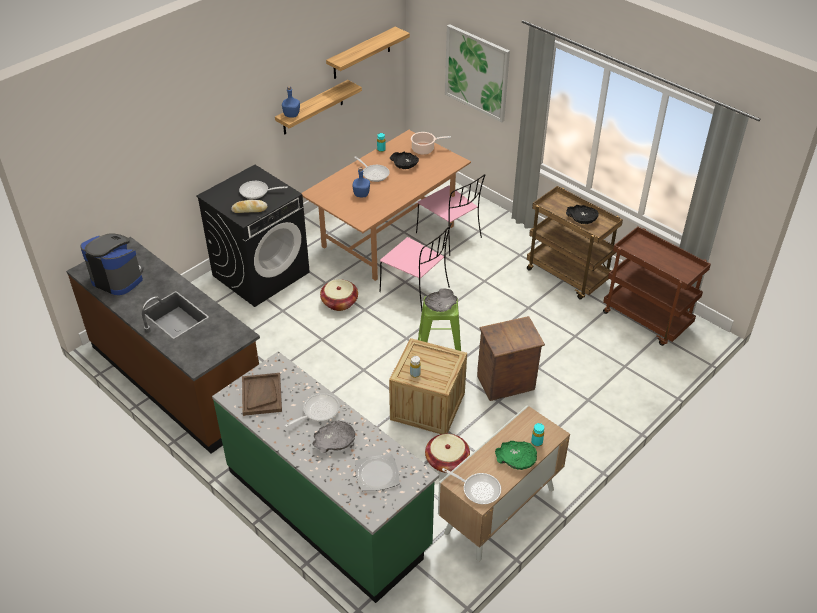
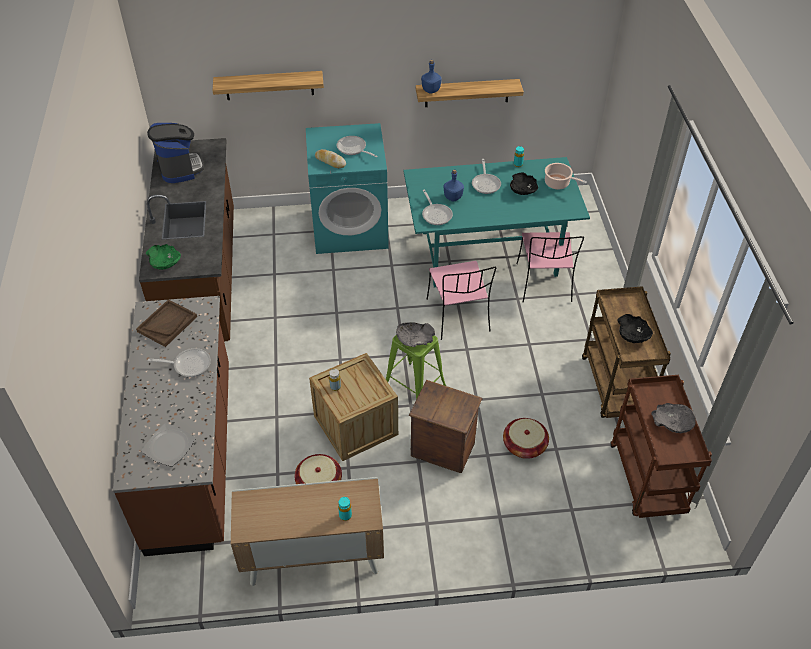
camera: 40 degrees right, 5 degrees up
black washing machine [196,165,310,307] -> turquoise washing machine [306,123,389,254]
green counter [212,351,439,603] -> brown counter [113,296,229,556]
brown dining table [302,130,471,281] -> turquoise dining table [403,157,590,287]
grey bowl [313,420,355,453] -> grey bowl moved to [652,403,696,433]
basket [320,279,358,311] -> basket moved to [503,418,549,459]
shelf [326,27,410,79] -> shelf moved to [213,71,324,100]
frying pan [442,468,501,504] -> frying pan moved to [422,190,453,225]
picture [445,24,510,122] -> none
green bowl [495,441,537,470] -> green bowl moved to [146,244,181,270]

